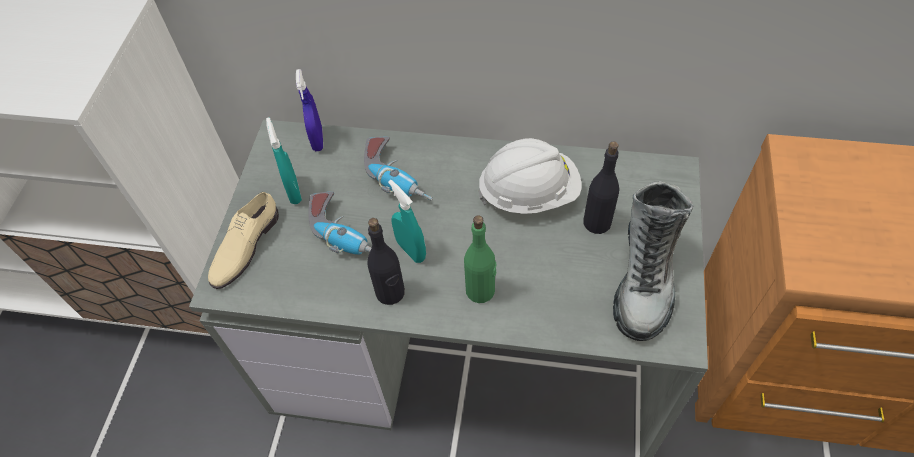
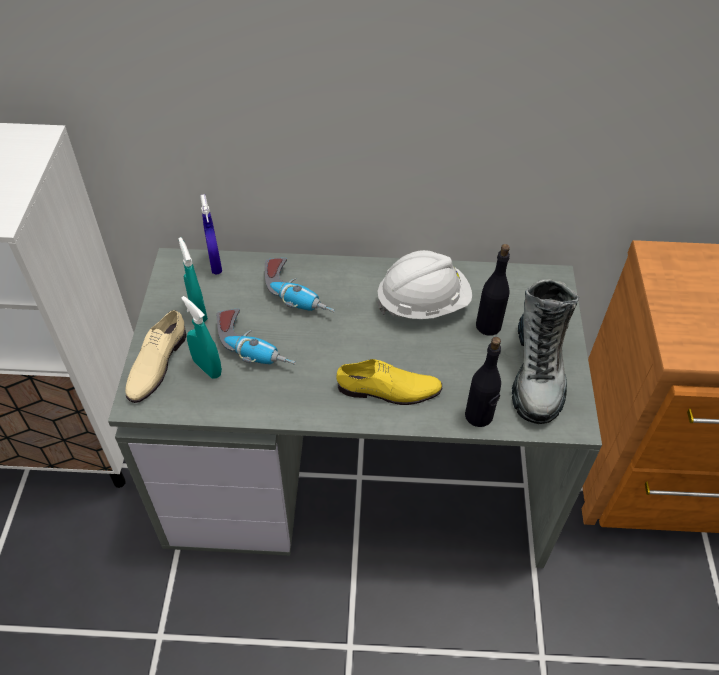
camera: 10 degrees left, 5 degrees down
black bottle [367,218,405,305] -> black bottle moved to [465,337,501,427]
turquoise spray bottle [388,180,426,263] -> turquoise spray bottle moved to [181,296,222,379]
green bottle [464,215,496,303] -> yellow shoe [336,359,443,405]

